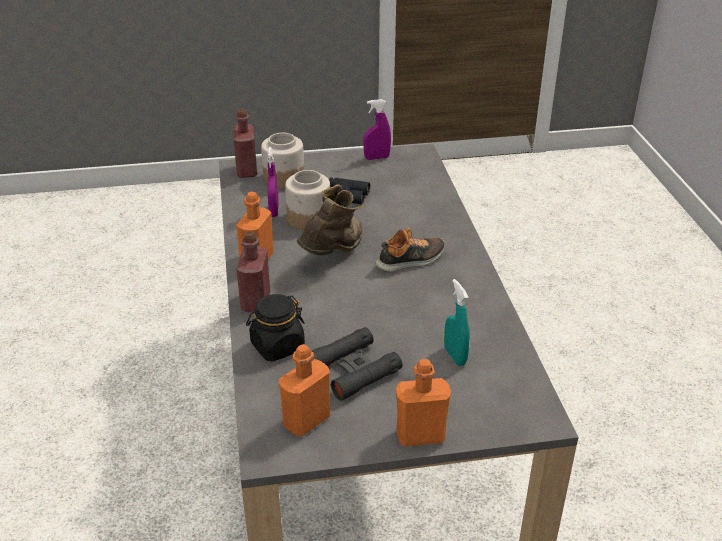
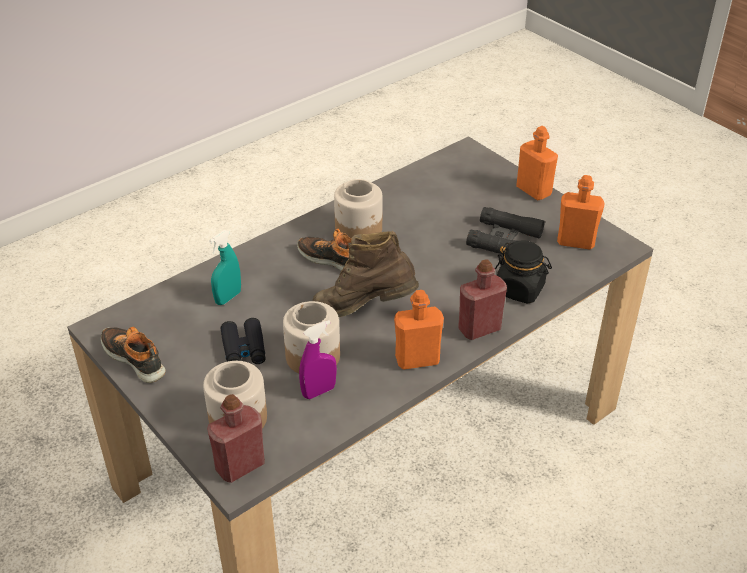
camera: 120 degrees left, 5 degrees up
purple spray bottle [363,99,391,160] -> shoe [101,327,166,383]
turquoise spray bottle [444,279,470,366] -> turquoise spray bottle moved to [209,230,241,305]
none -> jar [334,179,383,239]

